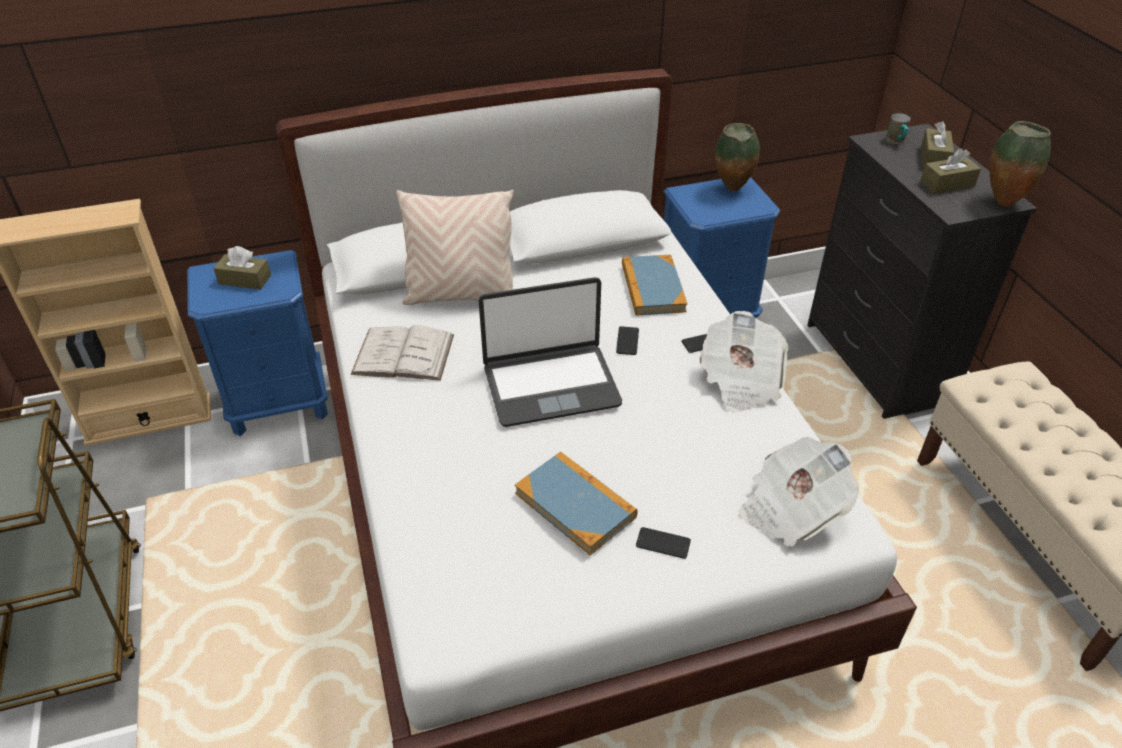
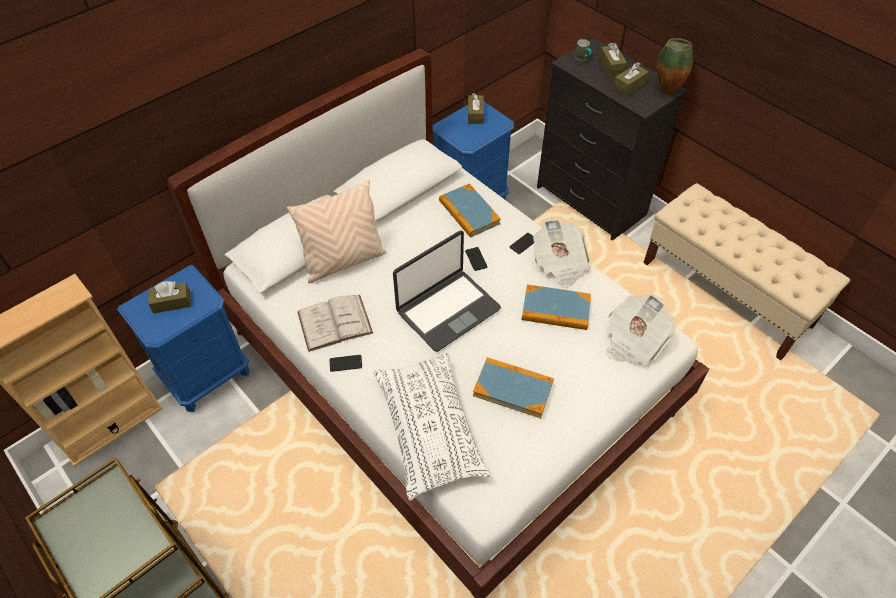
camera: 25 degrees left, 10 degrees up
phone [636,527,691,559] -> phone moved to [330,355,362,372]
vase [715,123,760,191] -> brown tissue box [468,93,484,124]
none -> white pillow [374,353,490,501]
none -> book [521,285,591,330]

